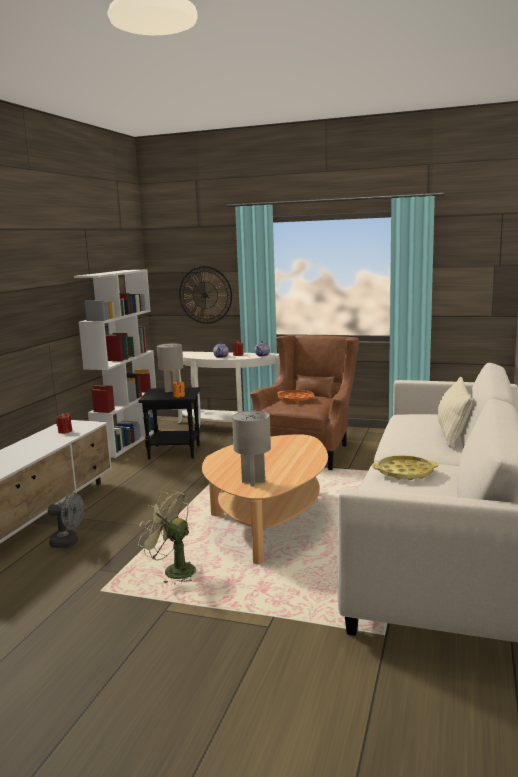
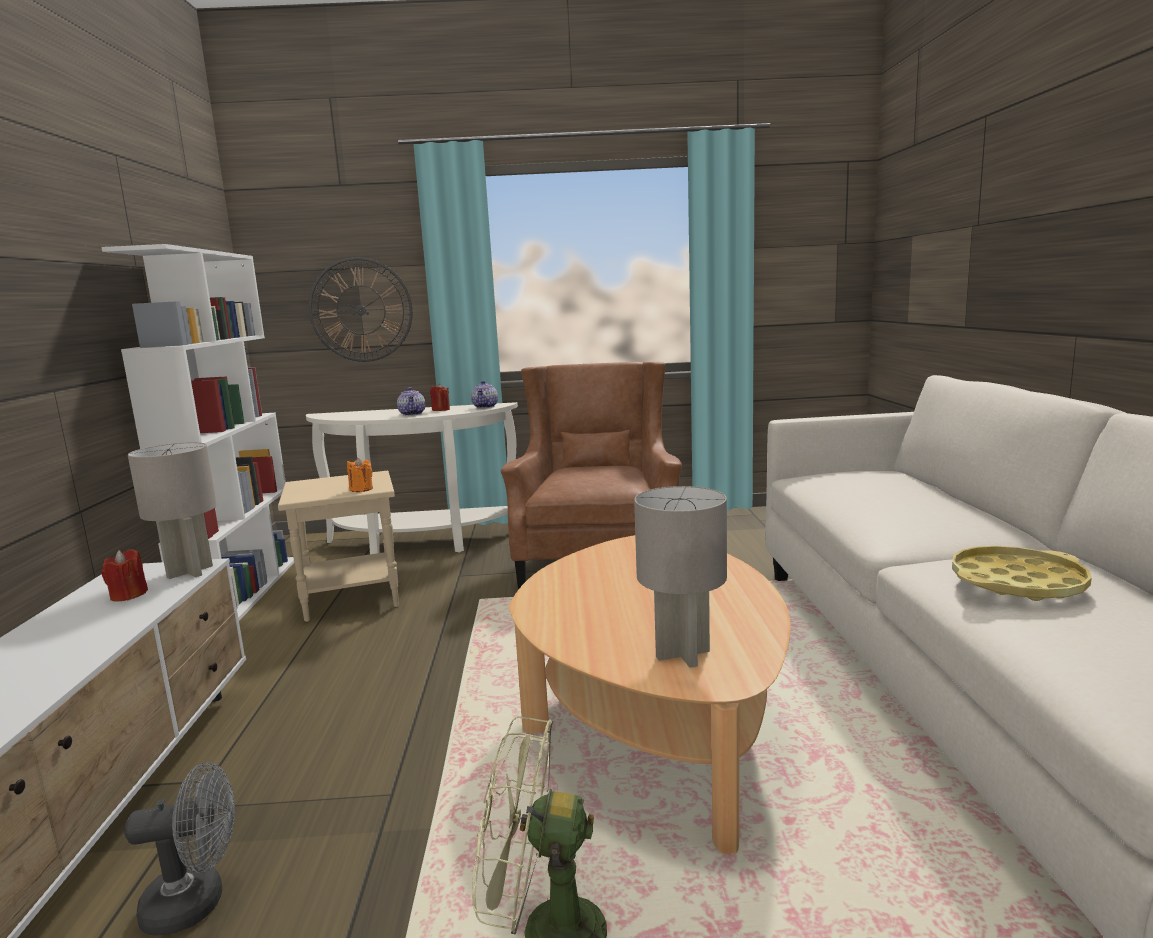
camera: 20 degrees left, 0 degrees up
black side table [138,387,200,459] -> beige side table [278,471,399,622]
grey table lamp [157,343,183,392] -> grey table lamp moved to [128,442,217,579]
orange tray [277,390,315,403] -> none
beige pillow [437,377,472,448] -> none

